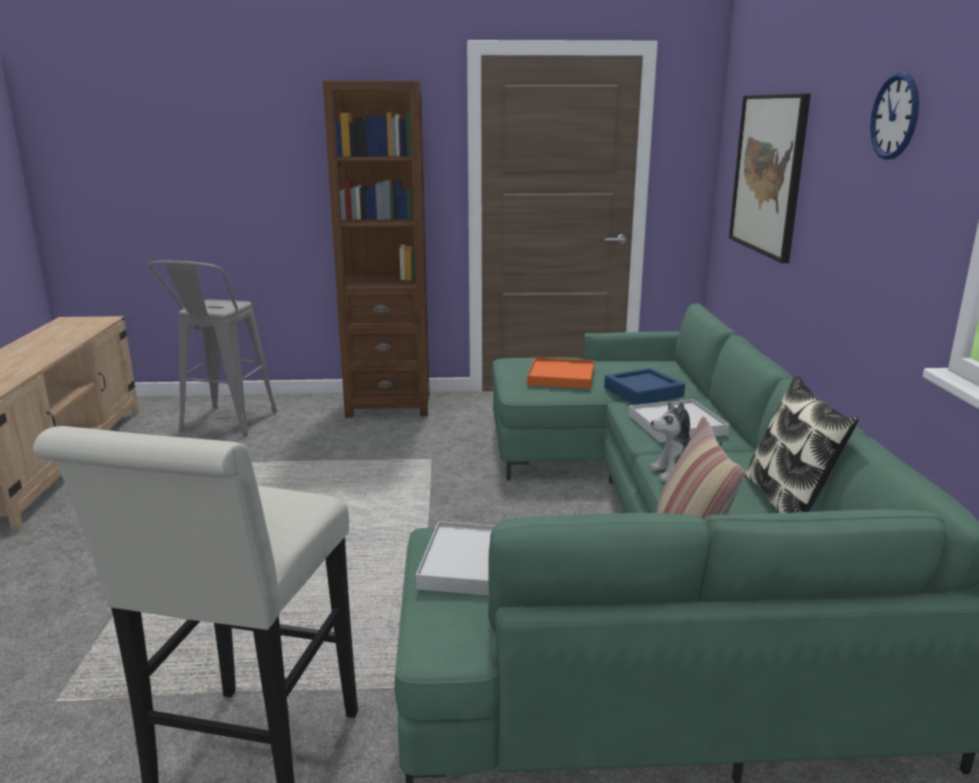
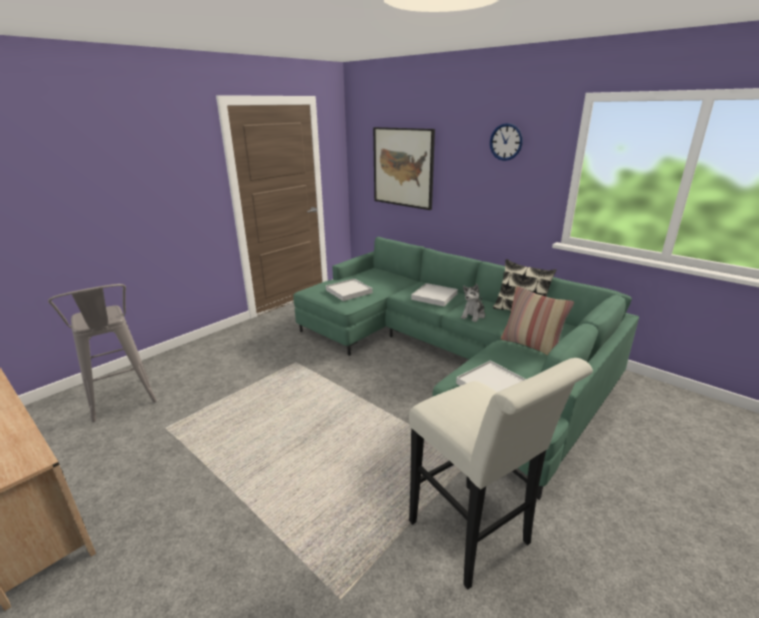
camera: 45 degrees left, 5 degrees up
brown bookcase [323,80,429,418] -> none
orange tray [527,357,594,389] -> white tray [326,278,373,301]
blue tray [604,368,685,405] -> none

